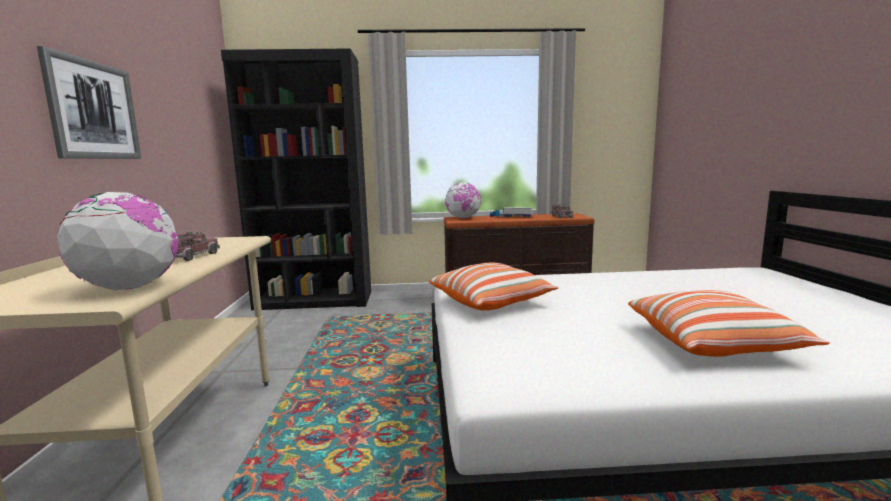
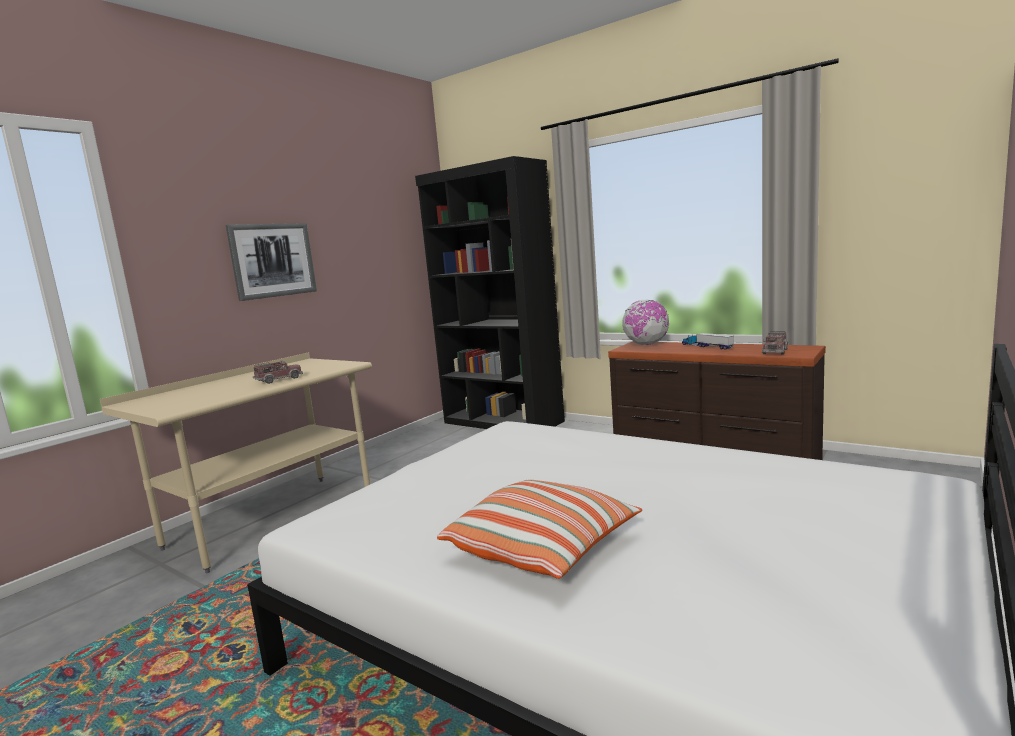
camera: 40 degrees right, 0 degrees up
globe [57,192,179,291] -> none
pillow [429,263,559,310] -> none

